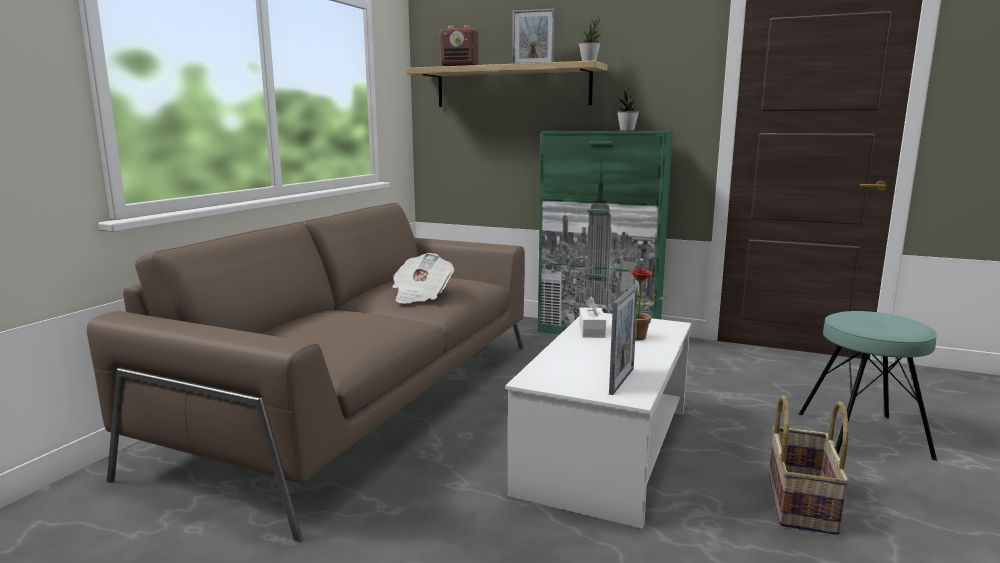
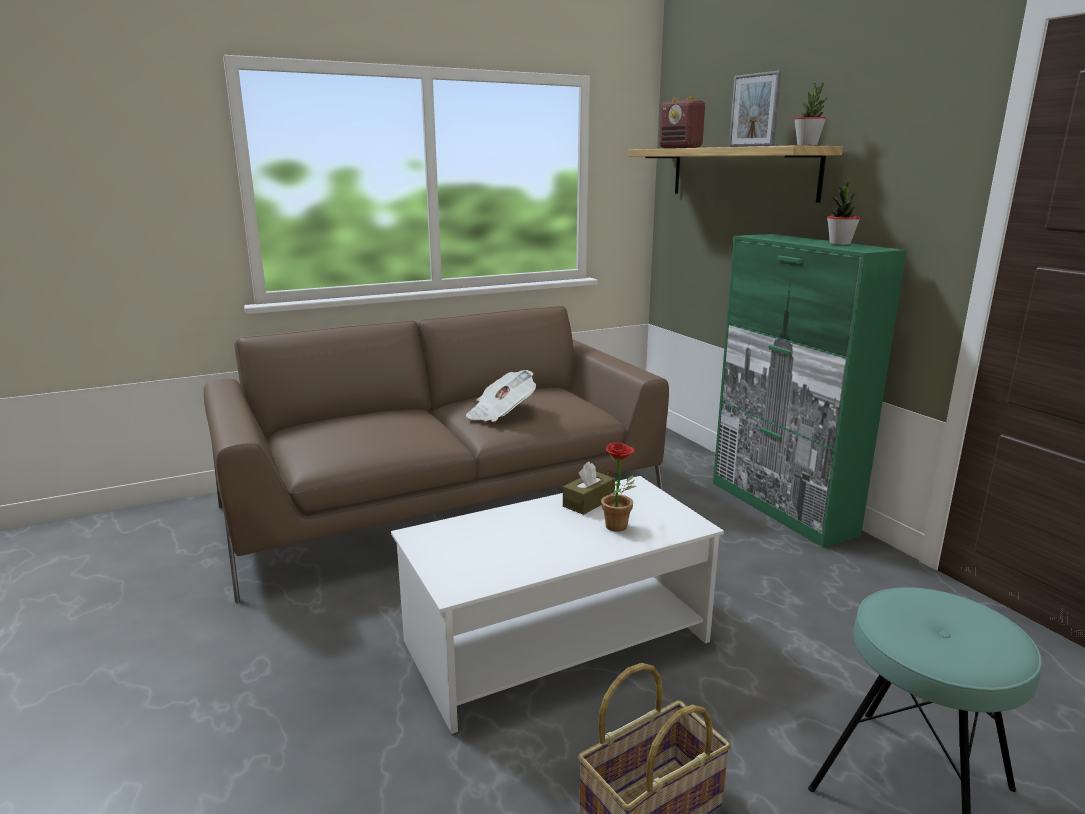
camera: 40 degrees right, 5 degrees up
white tissue box [579,296,606,338] -> brown tissue box [563,462,615,515]
picture frame [609,285,638,395] -> none

